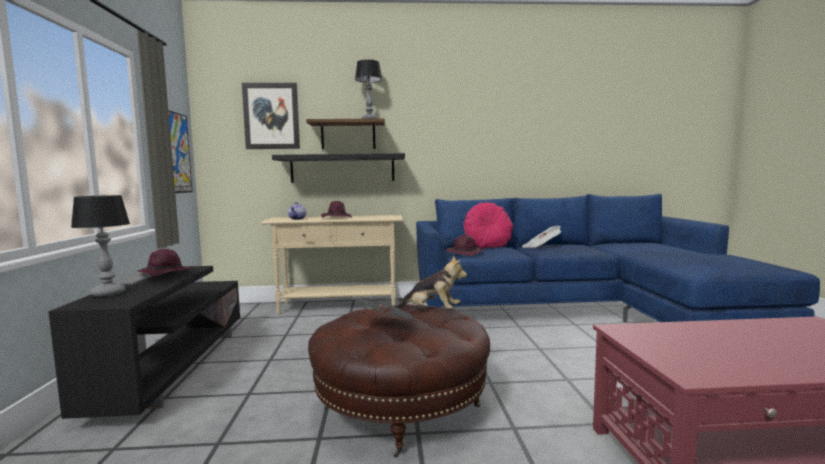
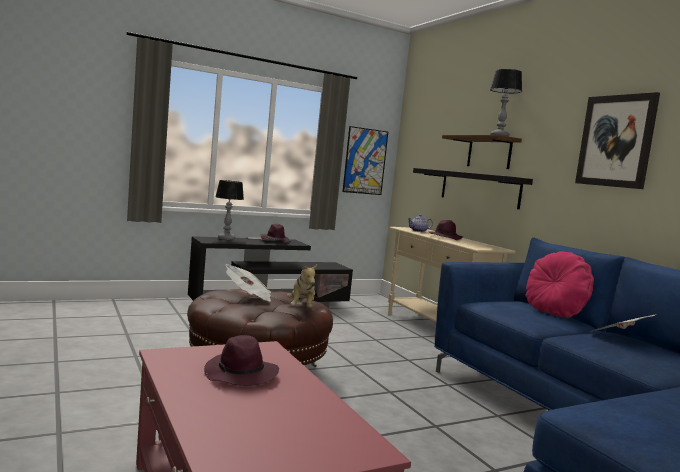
camera: 65 degrees right, 0 degrees up
picture [242,83,300,149] -> picture moved to [575,92,660,189]
purple hat [446,235,484,256] -> purple hat moved to [204,335,279,386]

